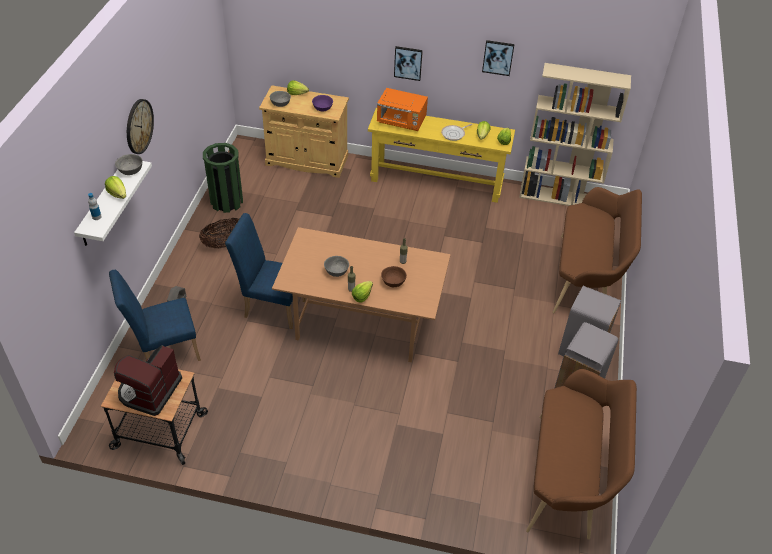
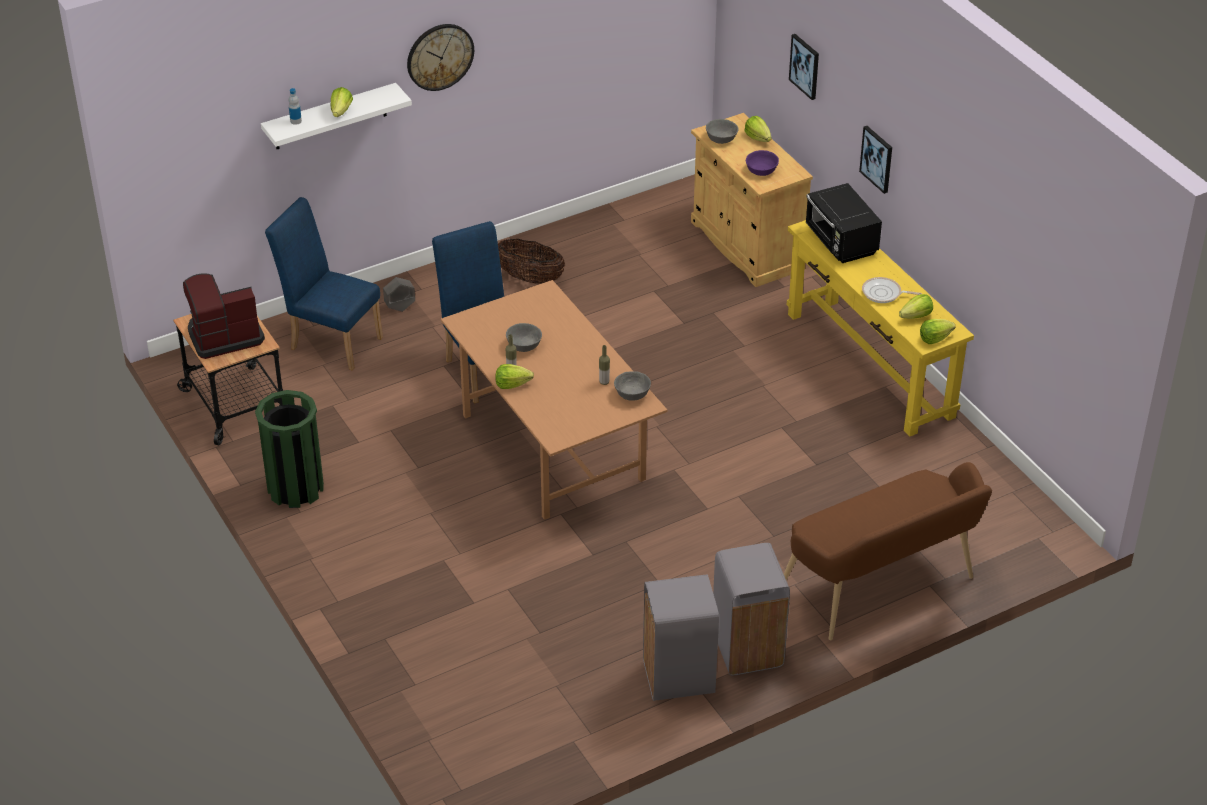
camera: 50 degrees right, 5 degrees down
grey bowl [115,154,143,175] -> grey bowl moved to [614,371,651,401]
green trash can [203,143,243,213] -> green trash can moved to [255,390,324,508]
orange microwave [377,88,428,131] -> black microwave [806,183,882,263]
brown bowl [381,266,407,287] -> none
picture [482,40,515,76] -> picture moved to [789,34,819,100]
beige bookcase [519,63,631,206] -> none
brown bench [526,369,637,540] -> none

